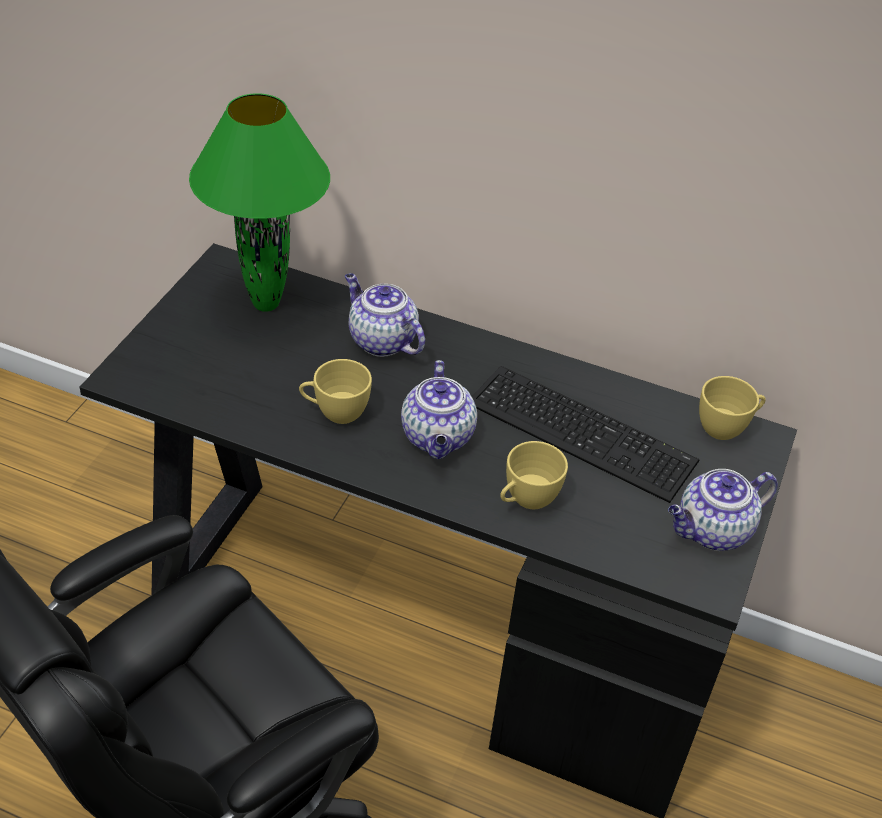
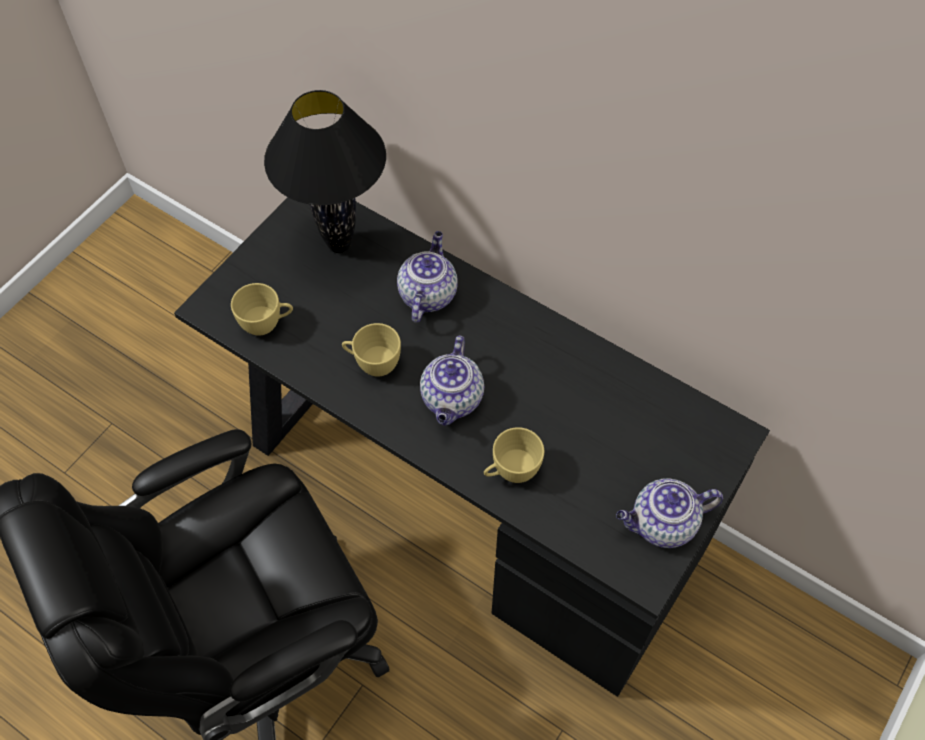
camera: 15 degrees right, 15 degrees up
green table lamp [189,93,330,312] -> black table lamp [264,90,386,253]
teapot [345,273,425,357] -> teapot turned 45 degrees clockwise [397,231,458,323]
keyboard [472,366,700,503] -> none
yellow cup [699,376,766,440] -> yellow cup moved to [231,283,293,336]

